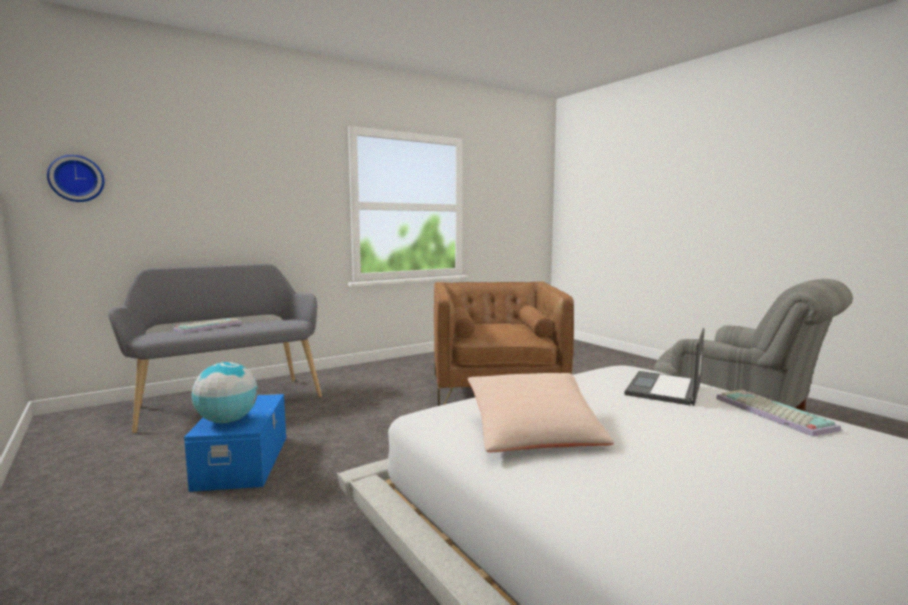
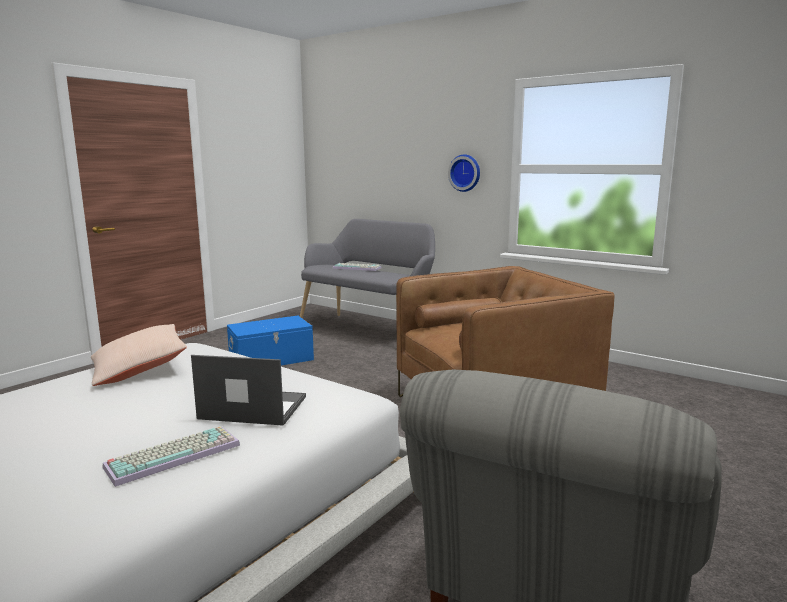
camera: 70 degrees right, 5 degrees up
wall clock [47,155,105,202] -> wall clock moved to [448,154,480,192]
globe [192,362,258,423] -> none

